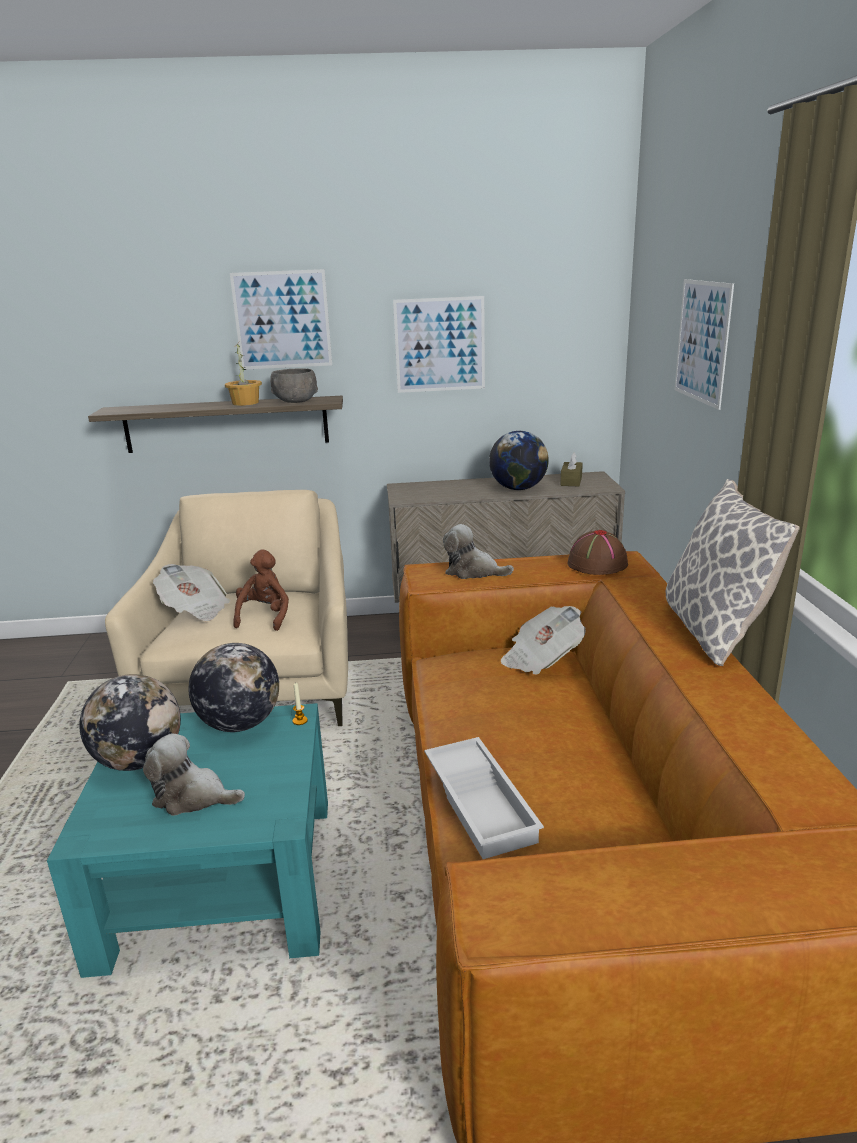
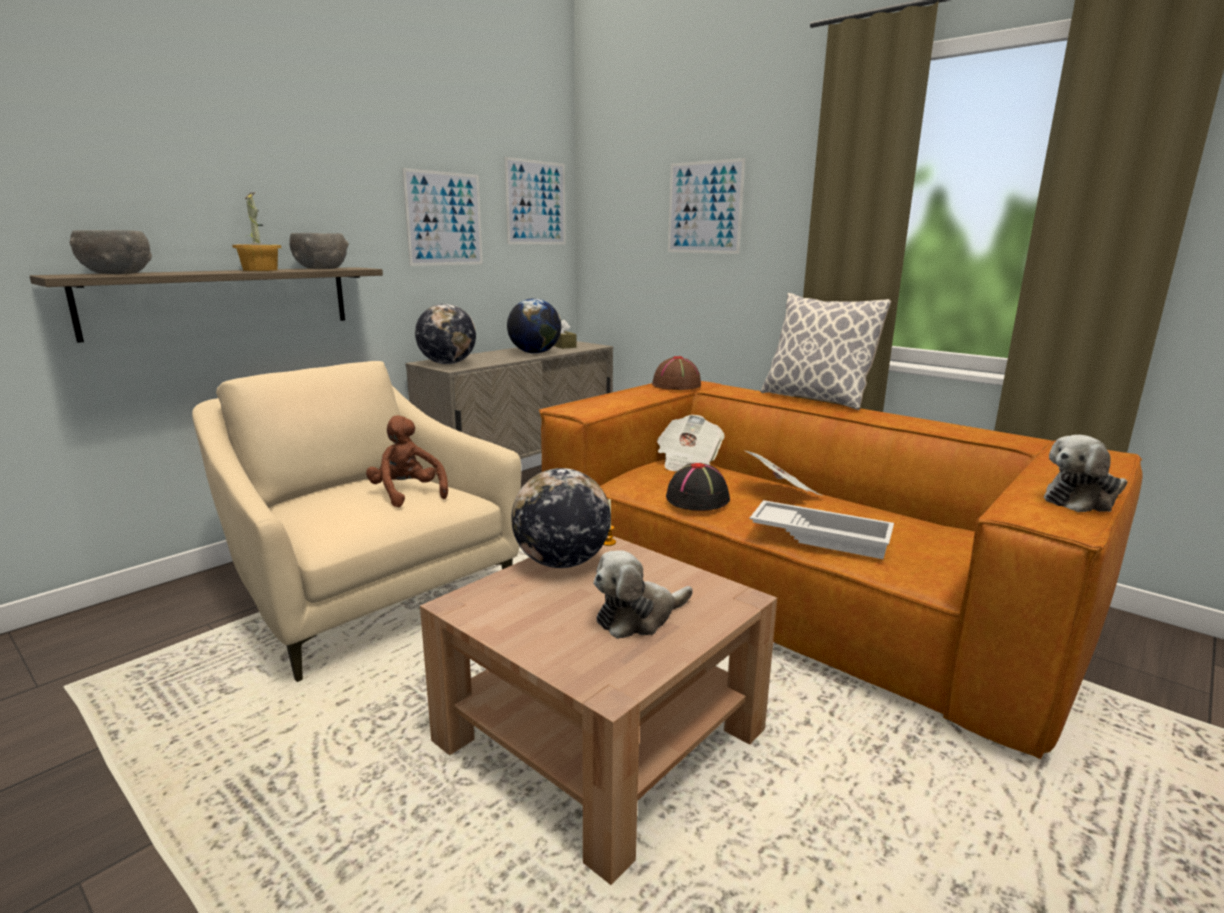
camera: 45 degrees left, 5 degrees down
turquoise coffee table [47,703,328,978] -> brown coffee table [420,536,777,885]
globe [79,674,181,771] -> globe moved to [415,304,476,364]
newspaper [153,564,230,621] -> newspaper moved to [745,451,824,496]
picture [230,269,332,369] -> picture moved to [505,157,565,244]
plush toy [443,524,514,579] -> plush toy moved to [1044,435,1127,512]
none -> grey bowl [69,230,152,274]
none -> black hat [666,463,730,511]

